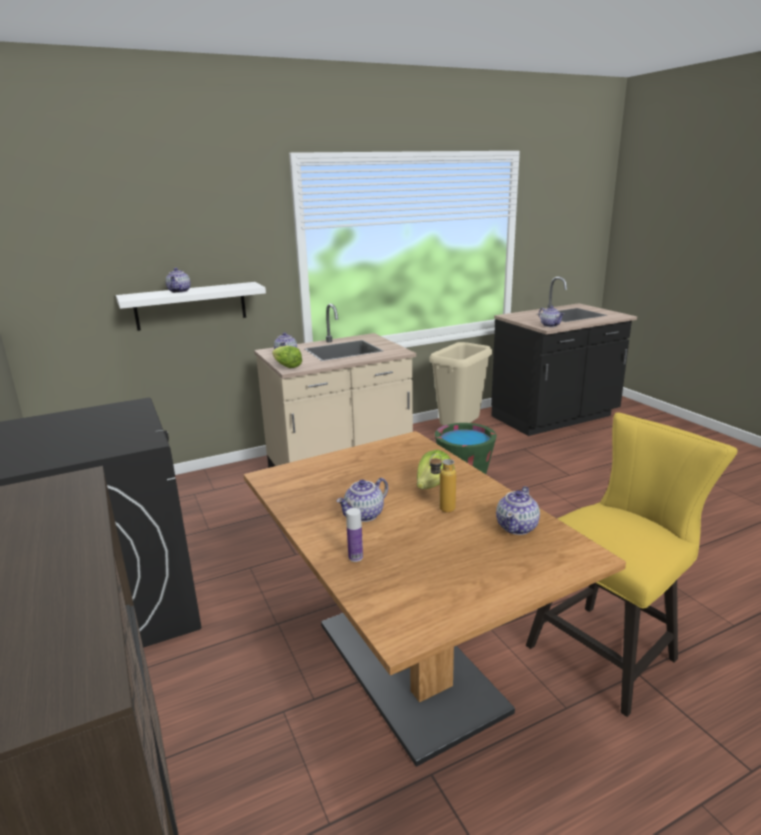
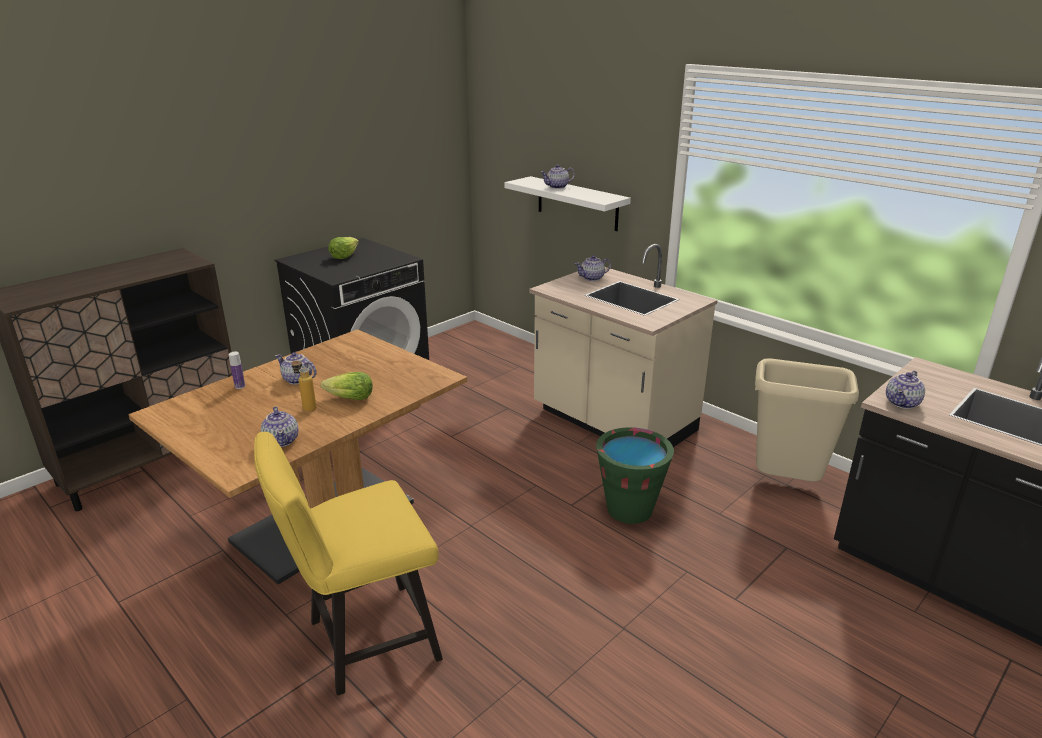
camera: 70 degrees right, 5 degrees up
lettuce [272,346,302,368] -> lettuce moved to [328,237,359,259]
teapot [496,486,540,535] -> teapot turned 120 degrees counterclockwise [261,406,299,447]
yellow chair [526,412,738,717] -> yellow chair turned 120 degrees clockwise [254,432,443,696]

